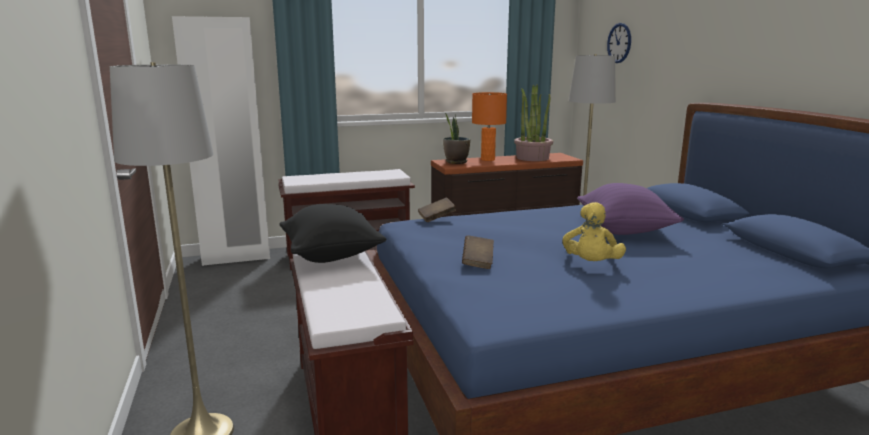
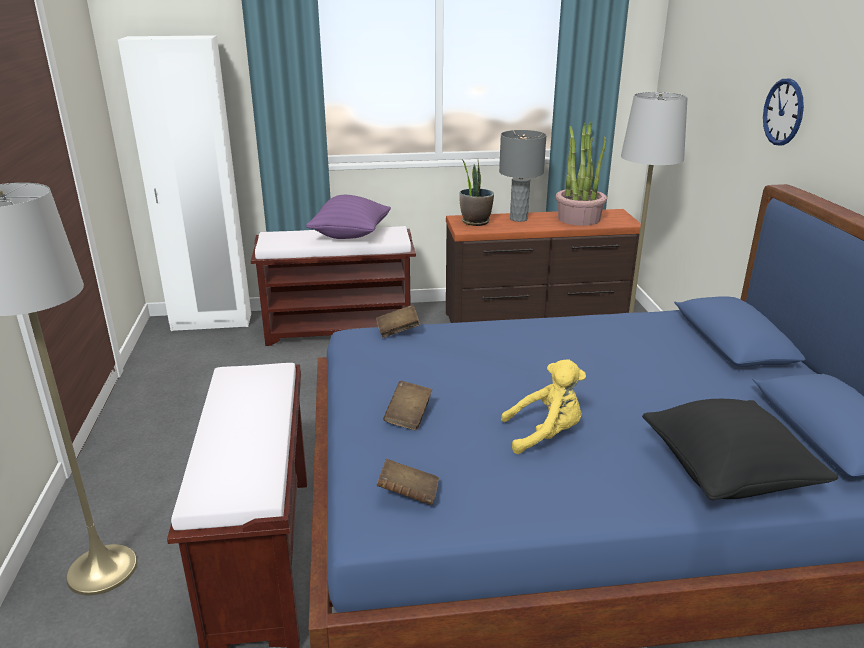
camera: 10 degrees right, 10 degrees up
black pillow [279,204,386,263] -> black pillow moved to [642,399,839,501]
orange table lamp [472,92,507,161] -> grey table lamp [499,130,547,222]
yellow plush toy [562,202,626,261] -> yellow plush toy turned 120 degrees counterclockwise [501,360,586,454]
purple pillow [577,183,684,235] -> purple pillow moved to [306,195,391,239]
wall clock [607,23,631,63] -> wall clock moved to [763,79,804,146]
none -> brown book [377,459,439,505]

